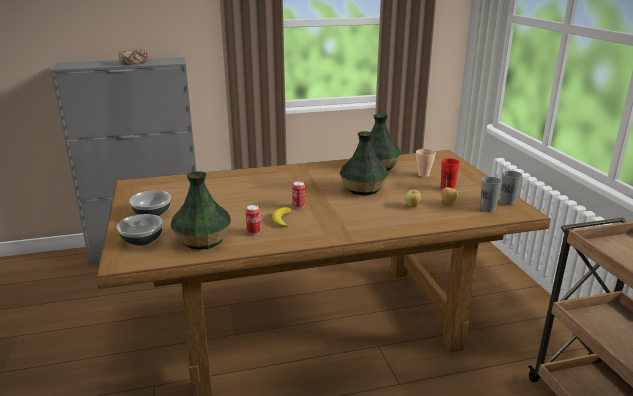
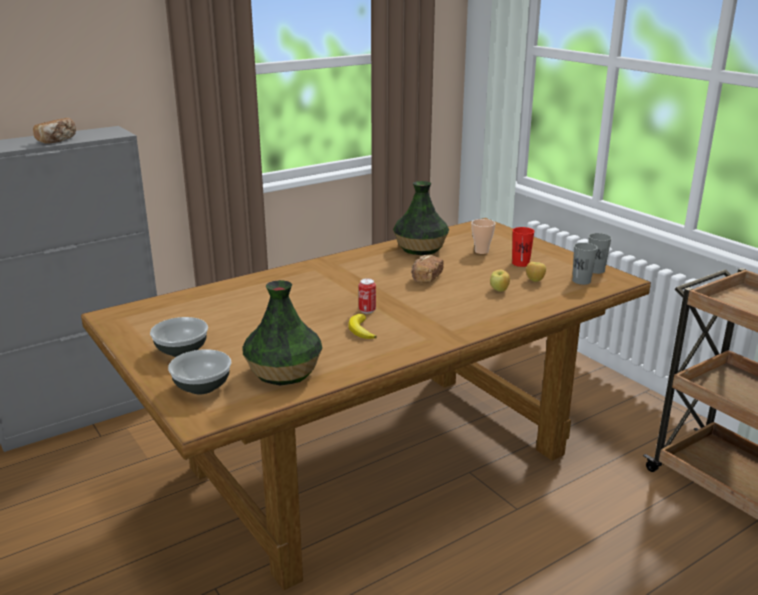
camera: 20 degrees left, 0 degrees up
can [246,205,261,235] -> none
vase [340,131,388,196] -> bread [411,255,444,283]

